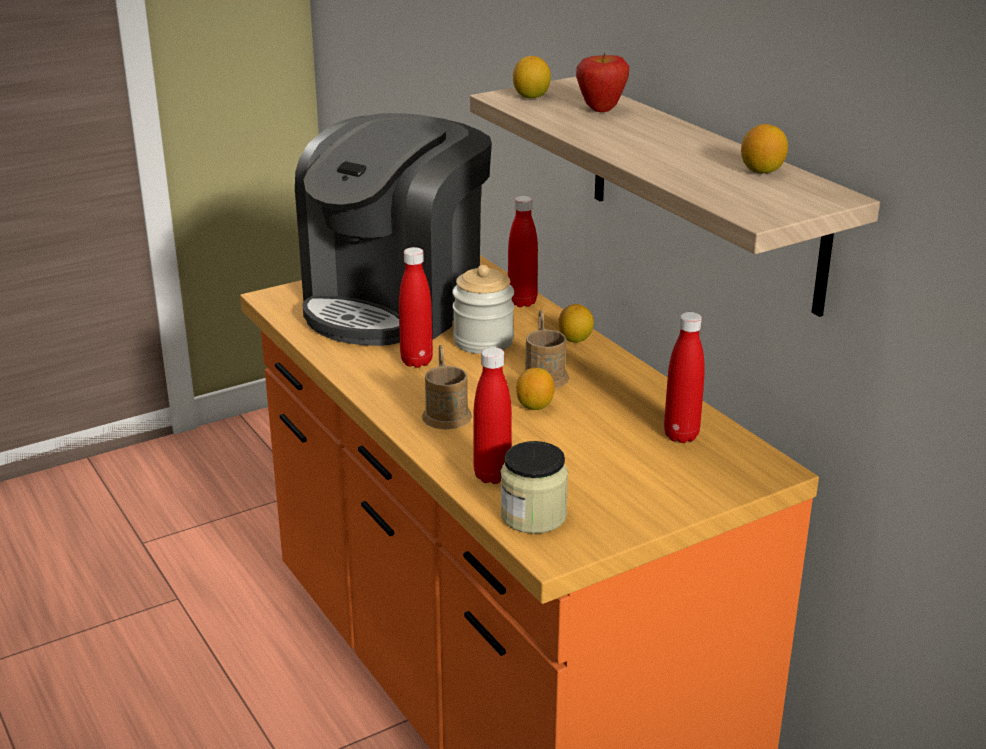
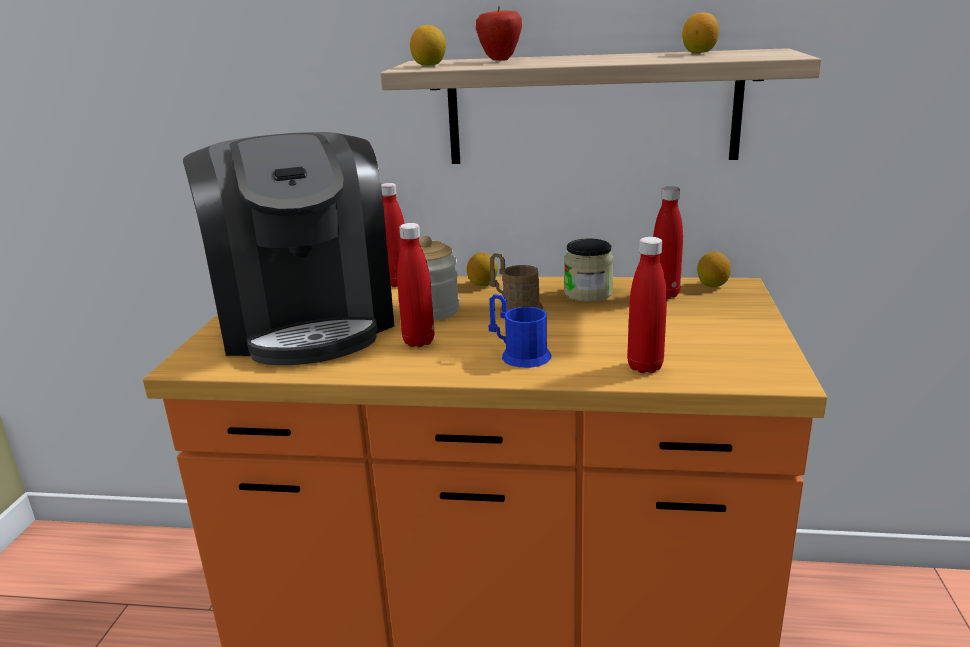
camera: 50 degrees left, 5 degrees down
brown mug [422,345,472,430] -> blue mug [489,294,551,368]
jar [500,441,568,534] -> jar moved to [564,238,614,302]
lemon [516,368,555,410] -> lemon moved to [697,252,731,287]

